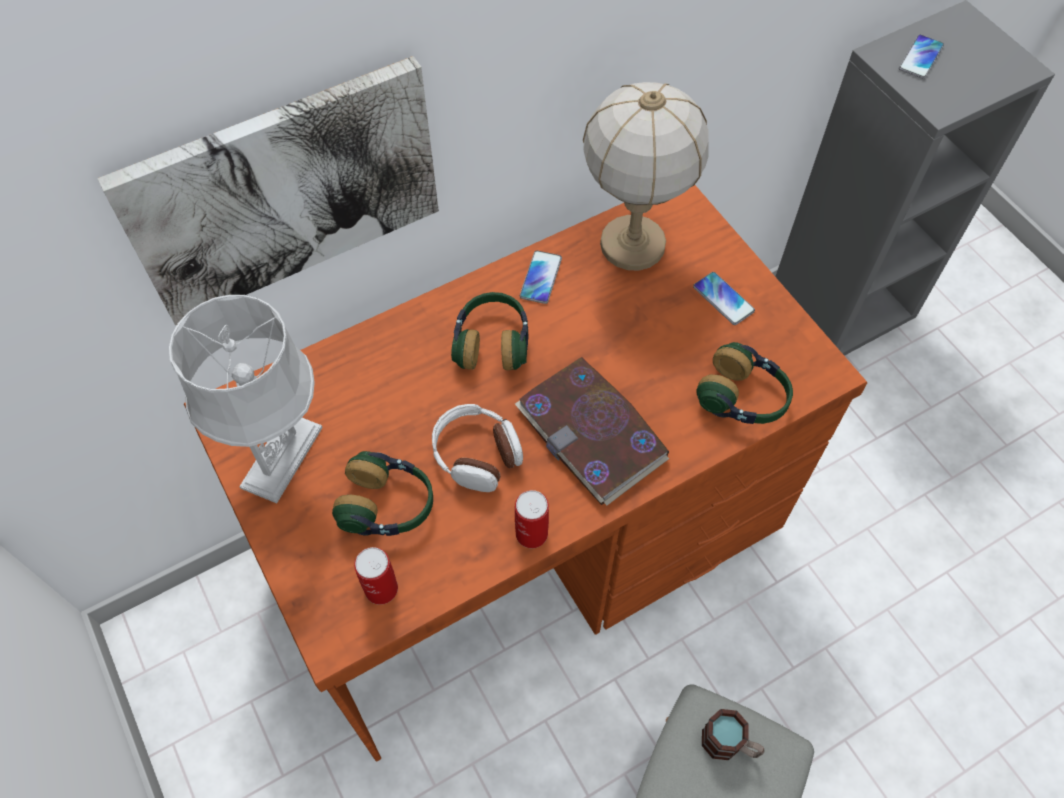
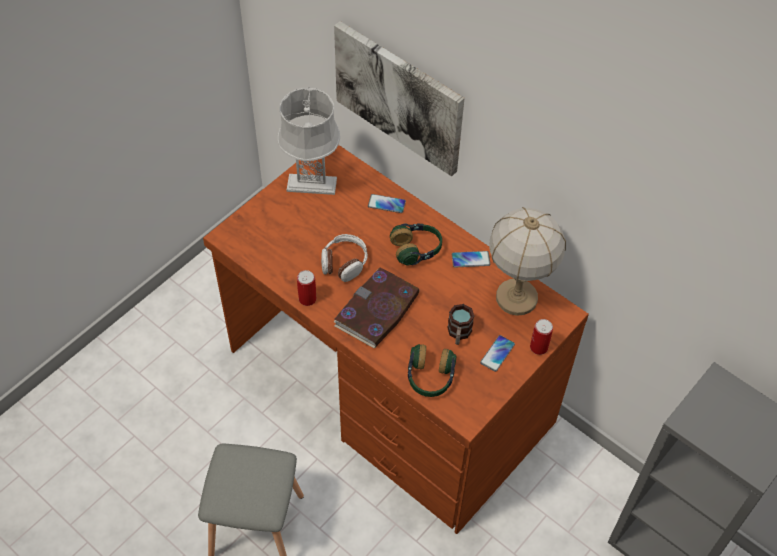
camera: 70 degrees right, 5 degrees down
headphones [332,451,433,536] -> none
can [354,547,398,605] -> can moved to [530,319,553,355]
mug [702,709,765,760] -> mug moved to [447,304,474,345]
phone [899,35,944,79] -> phone moved to [368,194,406,213]

